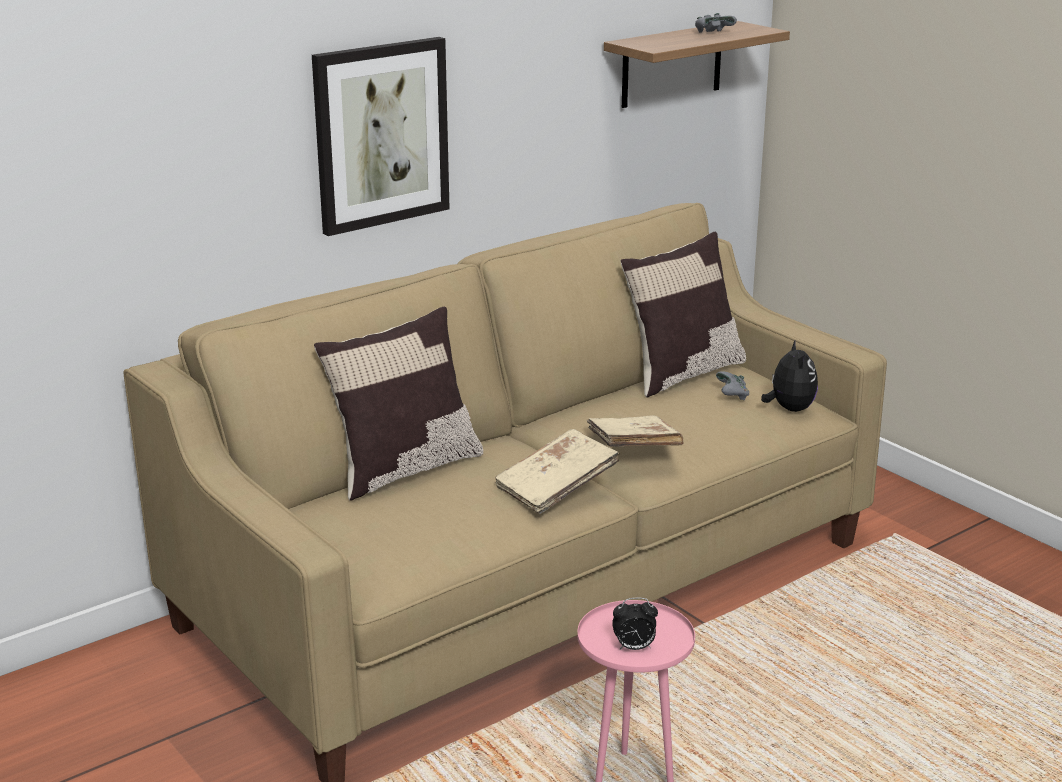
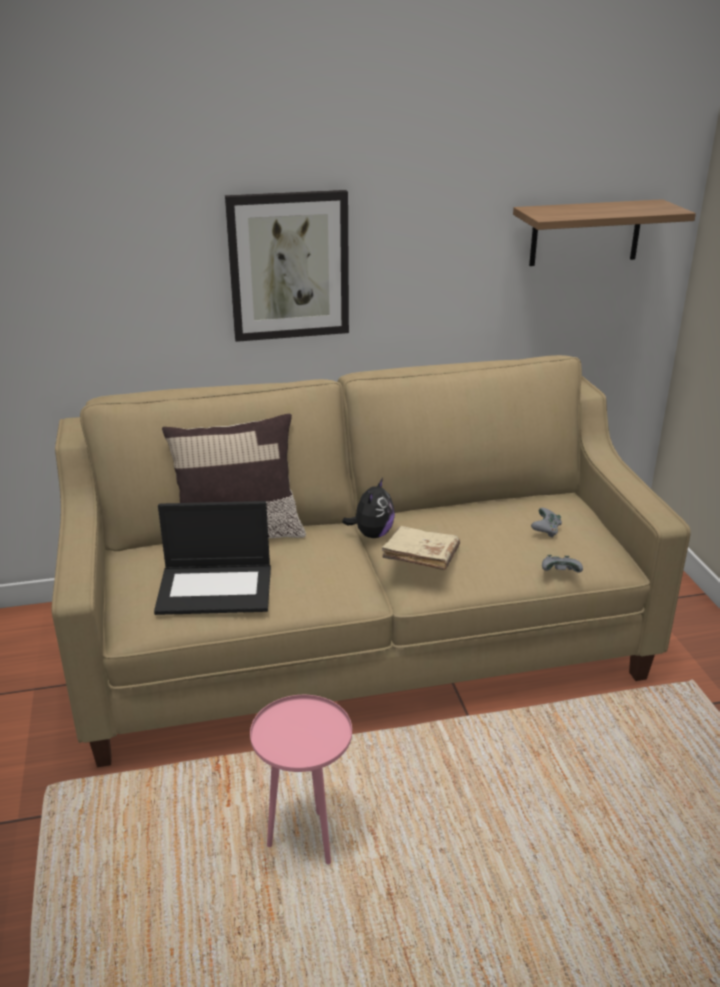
camera: 25 degrees right, 5 degrees up
beige book [495,429,619,514] -> none
alarm clock [612,598,658,650] -> none
pillow [621,232,746,397] -> none
grey game controller [695,13,737,33] -> grey game controller moved to [542,555,583,573]
plush toy [761,339,818,412] -> plush toy moved to [342,478,395,538]
none -> laptop [154,501,271,615]

